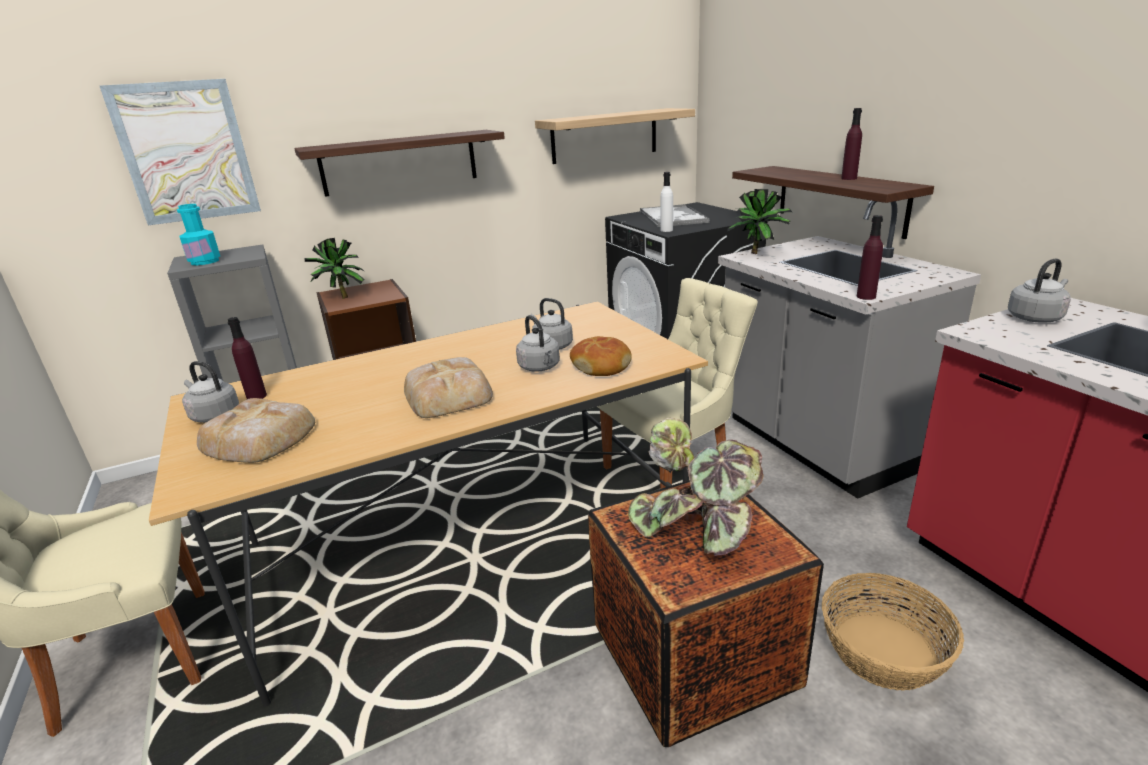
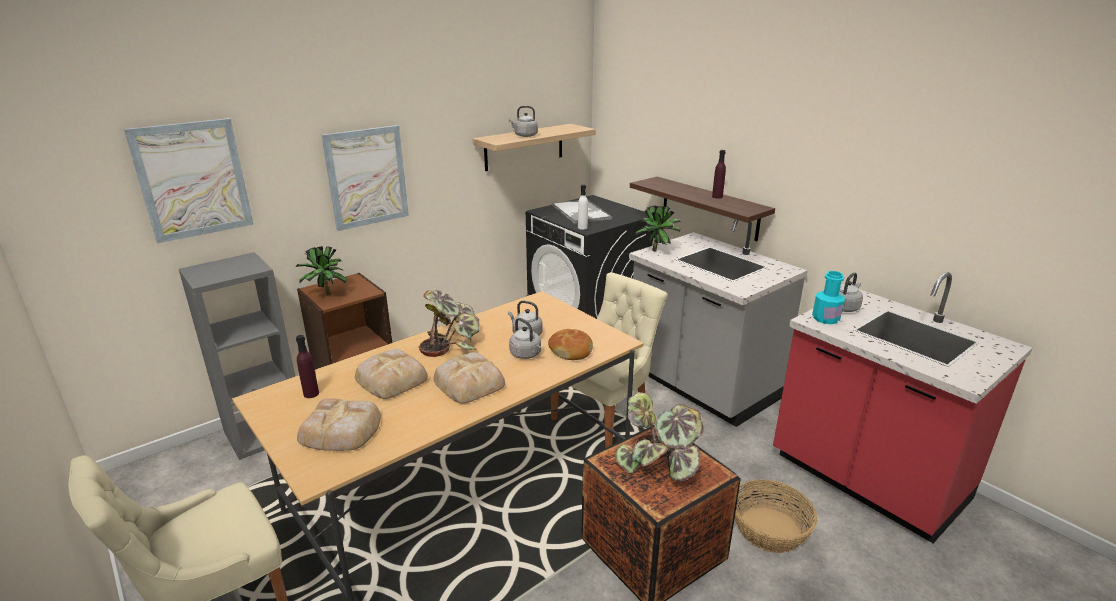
camera: 15 degrees left, 0 degrees up
turquoise bottle [177,204,220,265] -> turquoise bottle moved to [812,271,845,324]
grey kettle [182,361,239,423] -> grey kettle moved to [509,106,538,137]
shelf [294,130,505,197] -> picture [322,125,409,231]
purple bottle [857,215,883,300] -> none
none -> bread [355,349,428,399]
none -> potted plant [419,290,480,357]

